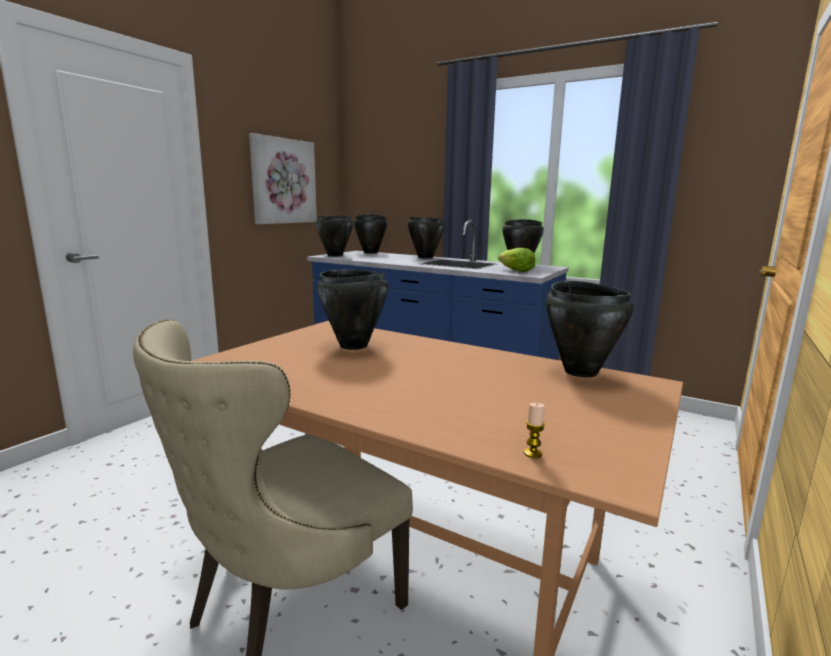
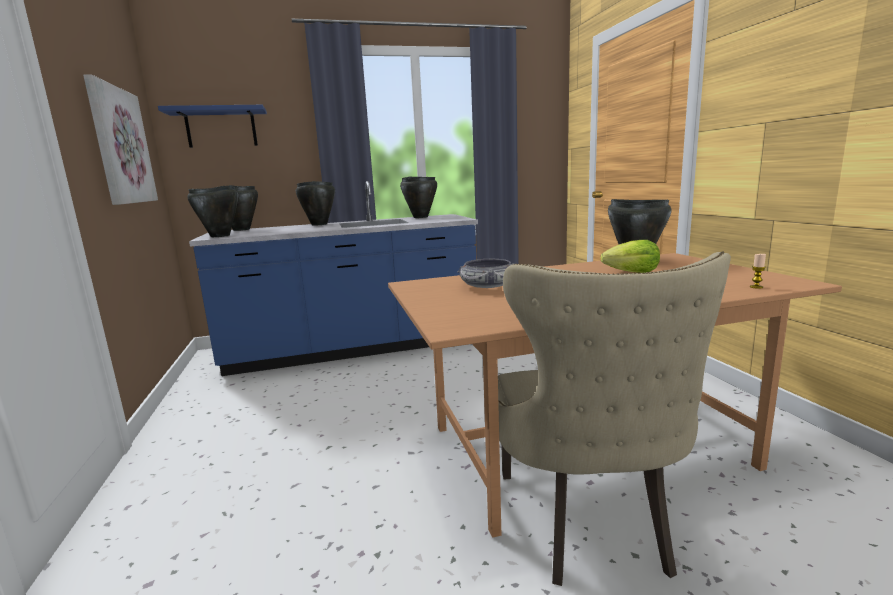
camera: 45 degrees left, 0 degrees up
black cooking pot [317,270,388,350] -> bowl [457,259,514,288]
lettuce [498,248,535,272] -> lettuce moved to [601,240,660,273]
none -> blue shelf [158,105,267,148]

